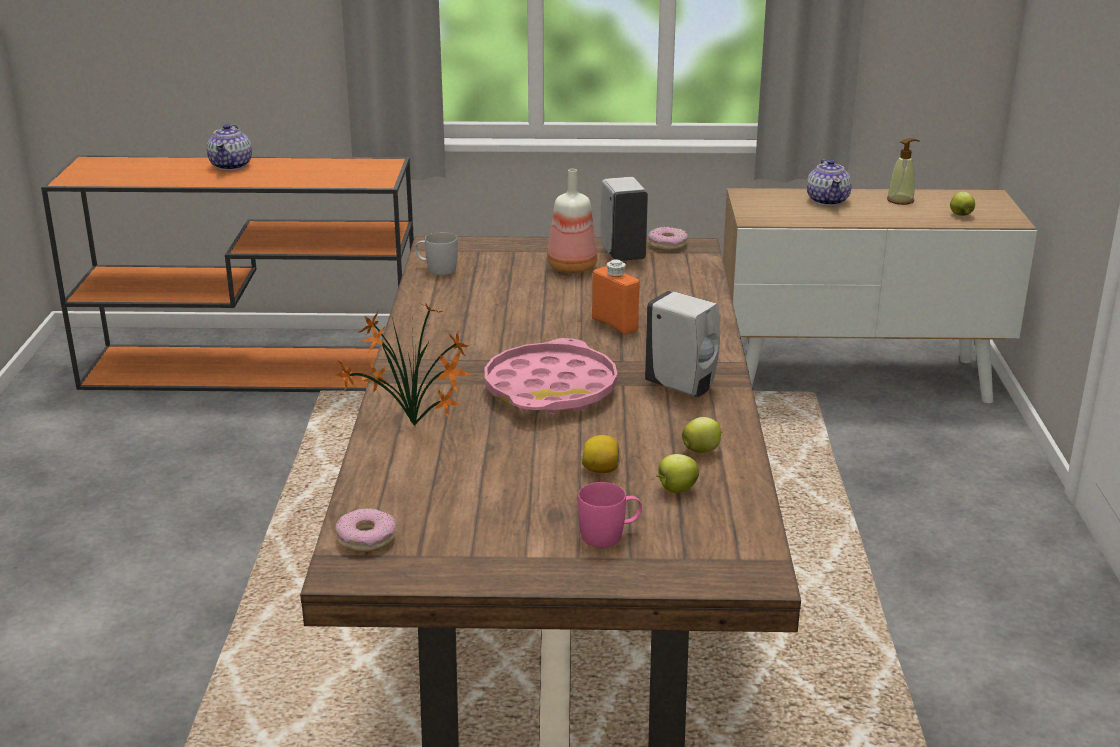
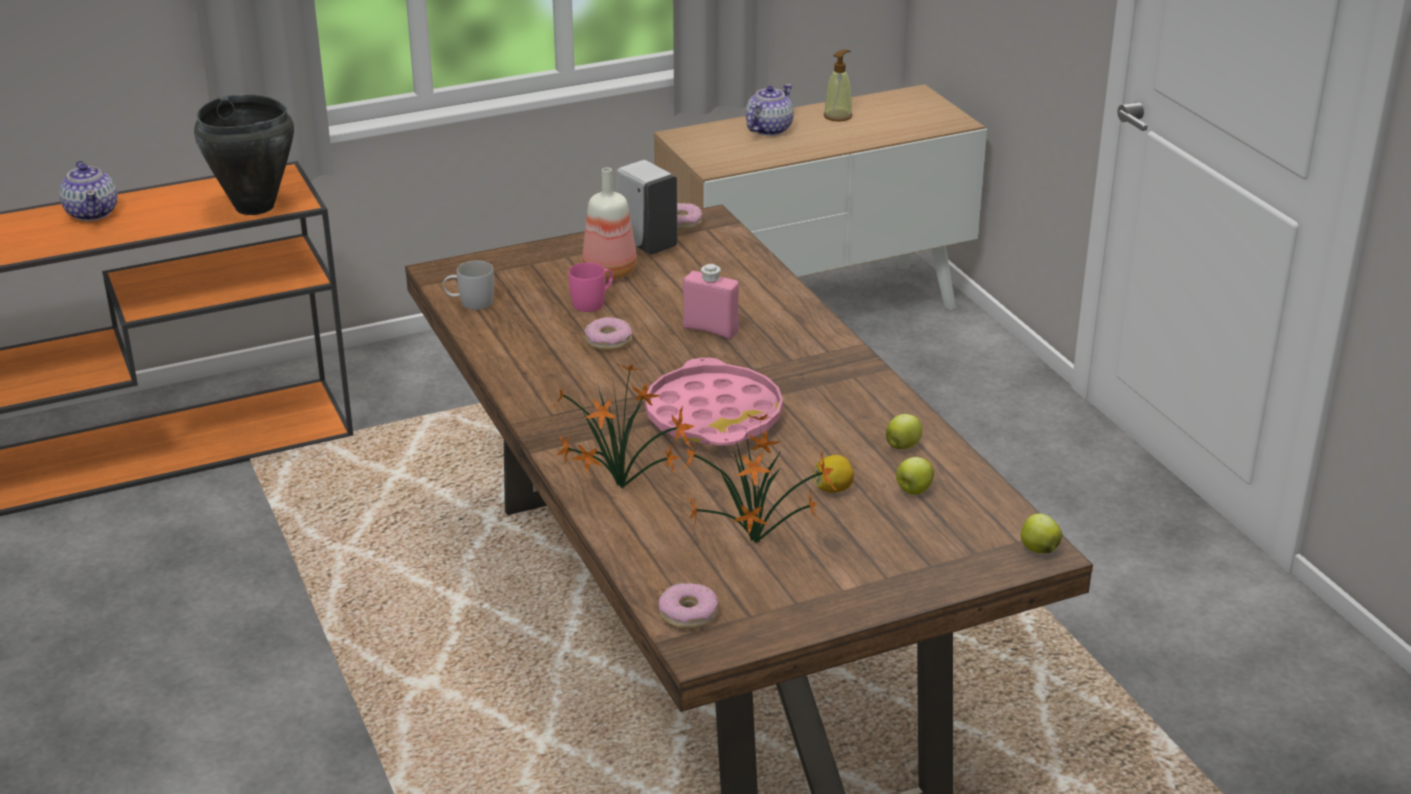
camera: 25 degrees left, 5 degrees up
pink mug [578,482,642,548] -> pink mug moved to [569,262,613,312]
orange bottle [592,259,640,335] -> pink bottle [683,264,739,339]
white soap dispenser [645,291,720,397] -> none
teapot [807,159,852,206] -> teapot turned 120 degrees counterclockwise [746,84,794,136]
apple [950,192,975,216] -> apple moved to [1021,513,1062,554]
none -> black cooking pot [194,94,294,215]
none -> donut [584,317,632,351]
none -> potted plant [683,414,837,543]

